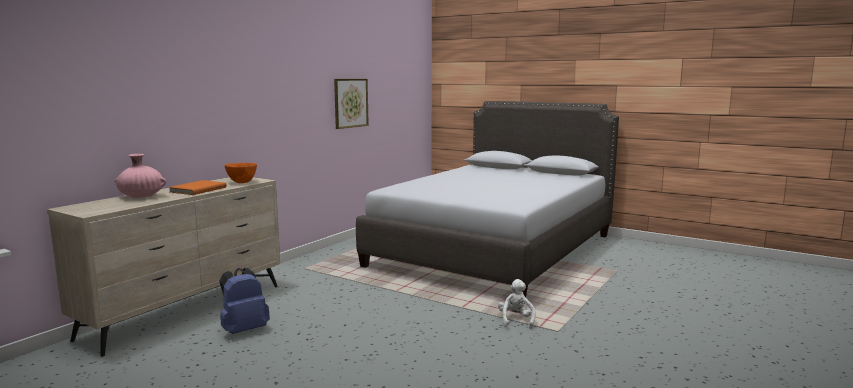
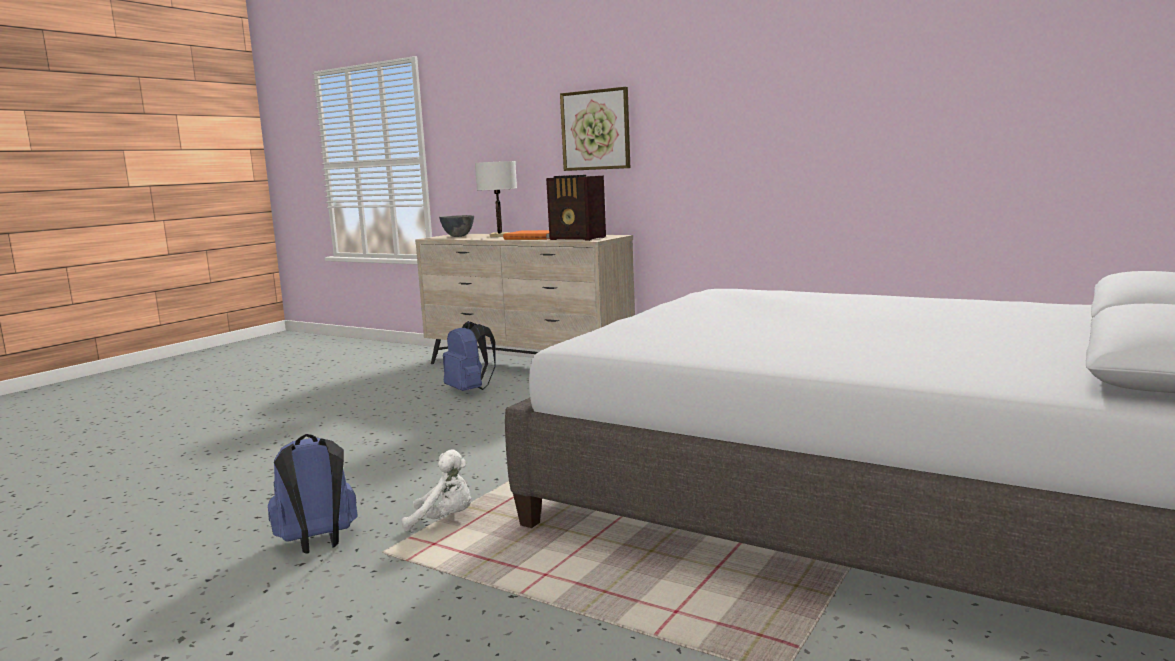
camera: 90 degrees right, 0 degrees up
pink vase [115,154,166,198] -> white table lamp [475,161,517,237]
orange bowl [224,163,257,183] -> radio [546,175,606,241]
picture [334,79,369,129] -> picture moved to [560,87,630,171]
none -> blue backpack [268,434,357,554]
none -> grey bowl [439,215,474,237]

